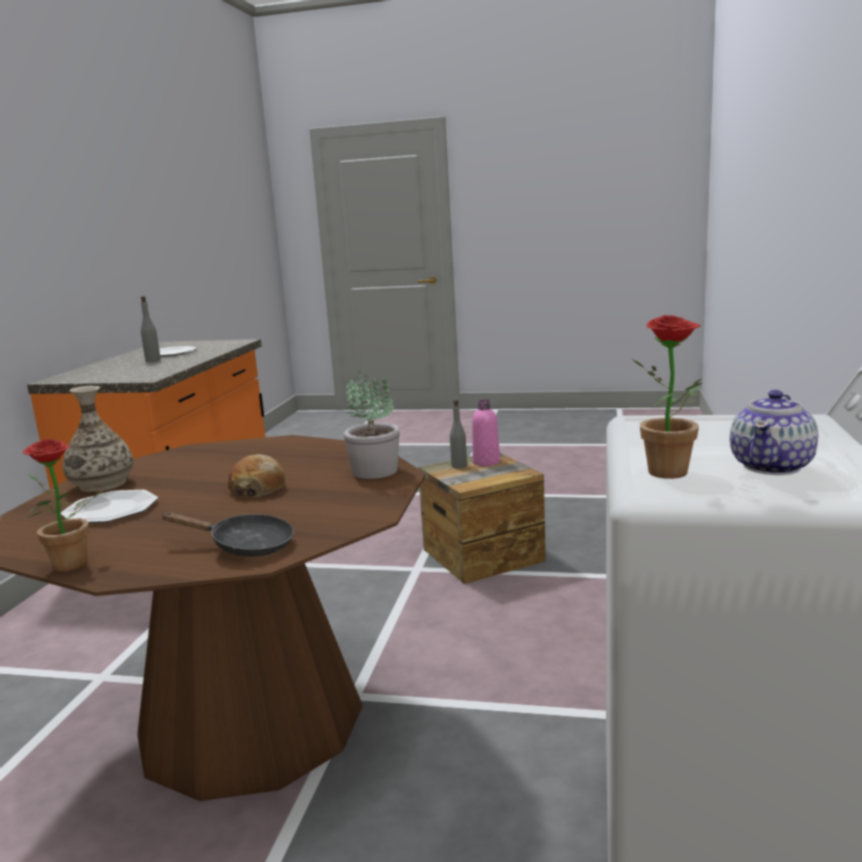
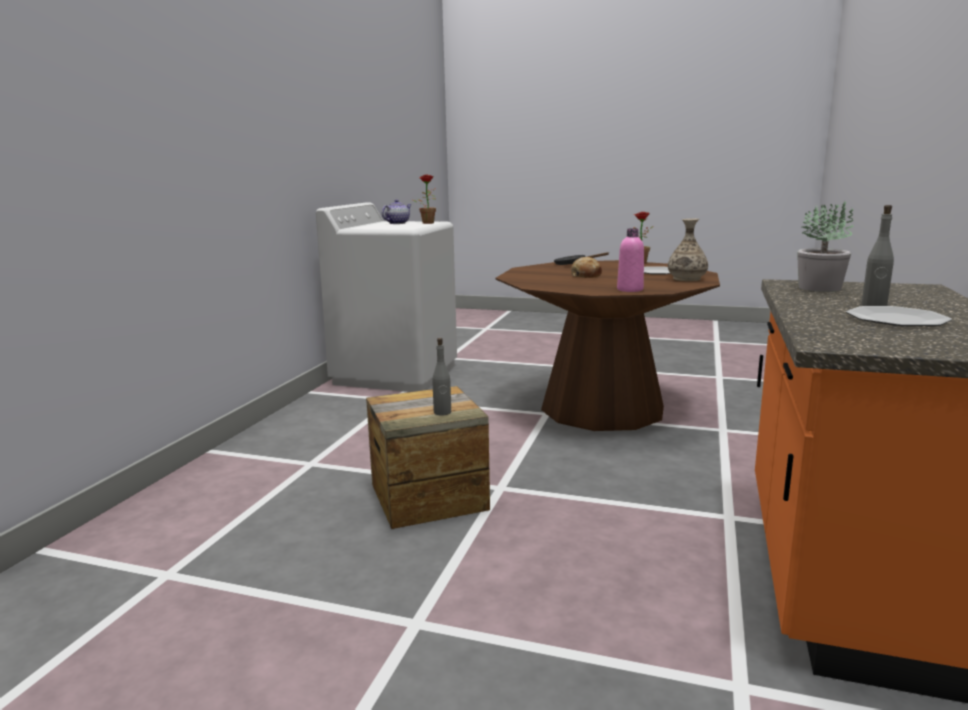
camera: 175 degrees left, 0 degrees up
potted plant [344,370,400,479] -> potted plant moved to [797,201,854,292]
pink bottle [472,399,500,466] -> pink bottle moved to [617,228,644,292]

